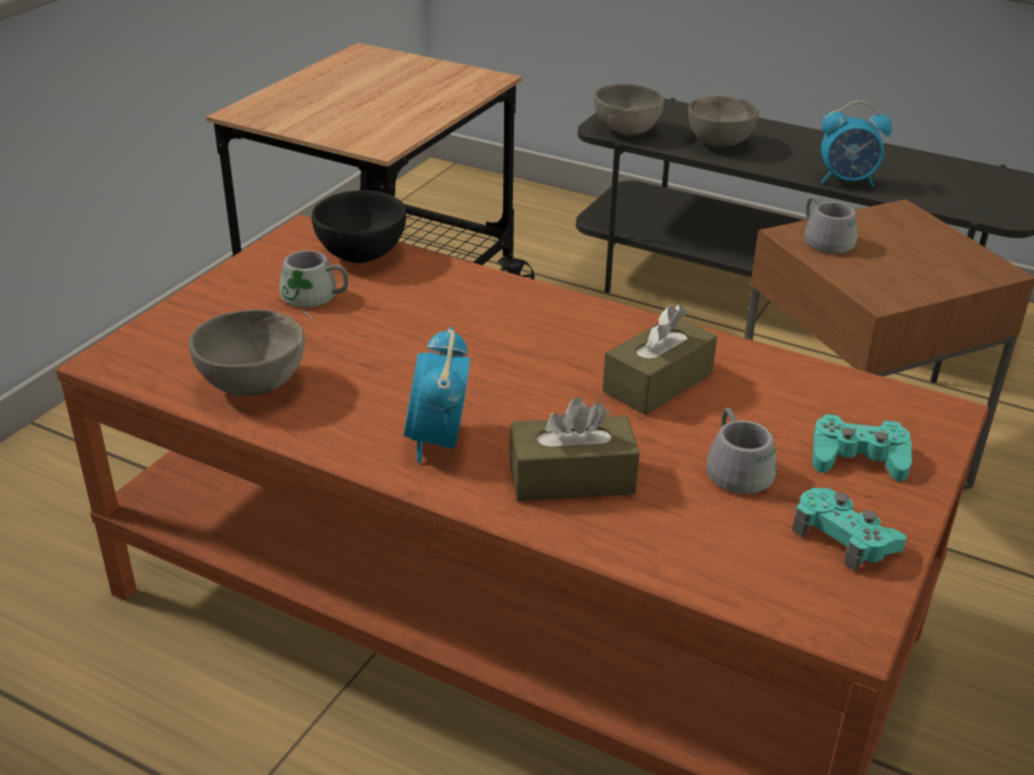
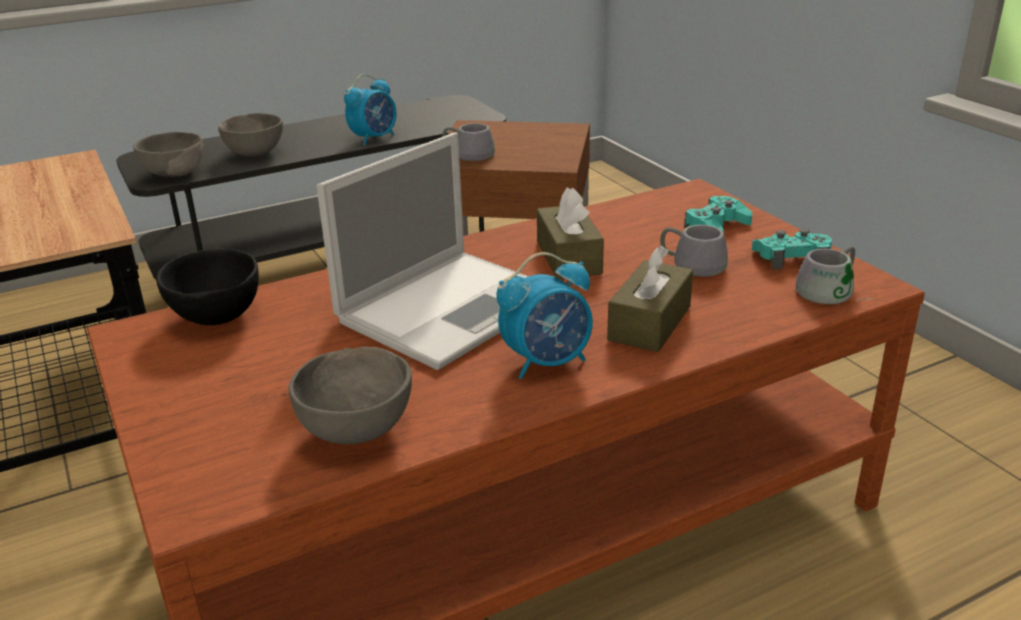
camera: 55 degrees left, 5 degrees down
grey mug [279,251,348,319] -> grey mug moved to [796,246,873,304]
alarm clock [404,327,470,463] -> alarm clock turned 60 degrees counterclockwise [496,252,593,379]
none -> laptop [317,132,529,370]

